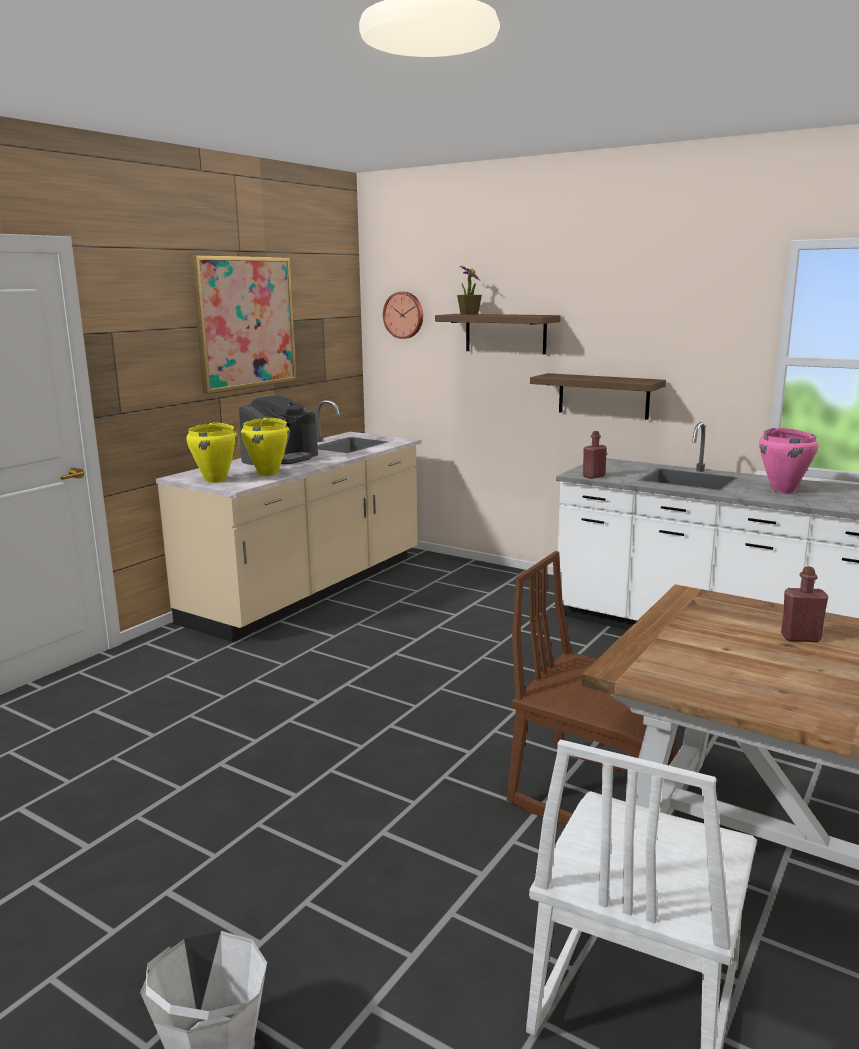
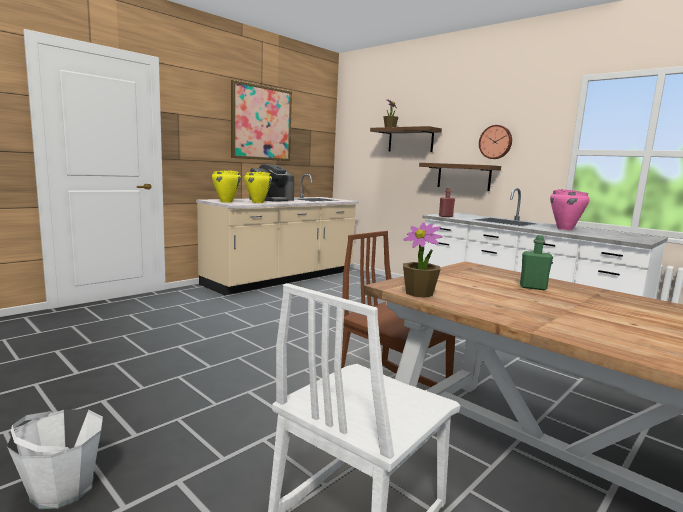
camera: 10 degrees right, 5 degrees down
wall clock [383,292,423,339] -> wall clock moved to [479,125,512,159]
red bottle [781,567,828,642] -> green bottle [520,235,553,290]
none -> potted plant [403,223,443,298]

